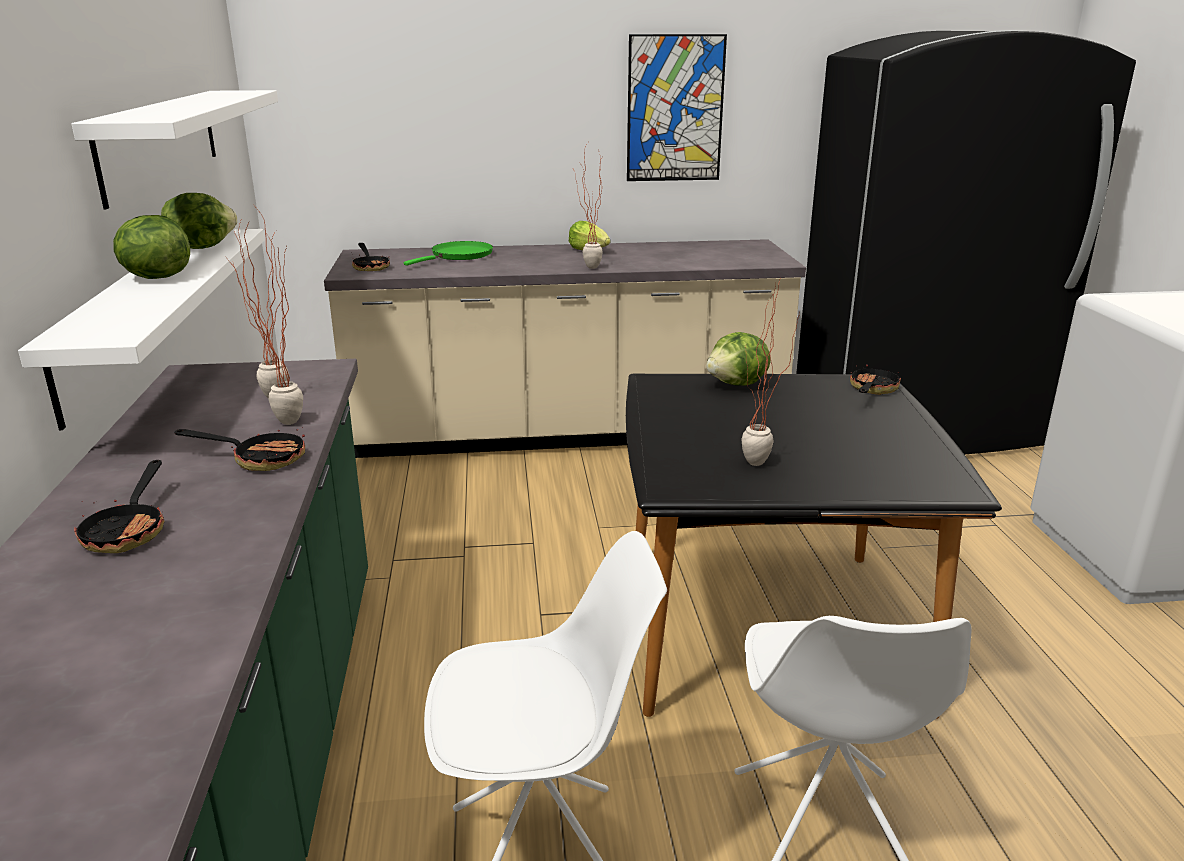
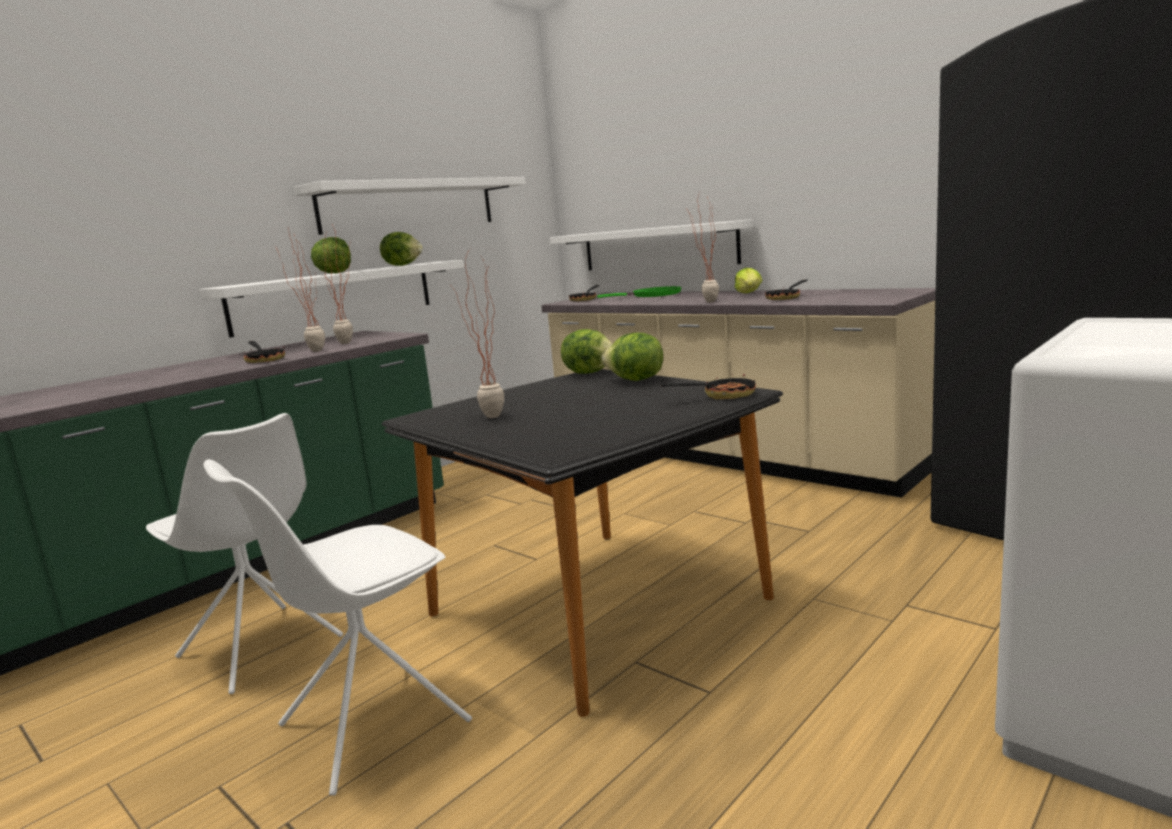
camera: 50 degrees right, 10 degrees down
frying pan [74,460,165,553] -> frying pan moved to [765,279,808,300]
picture [627,34,727,181] -> none
none -> white shelf [550,219,754,270]
none -> lettuce [561,329,613,374]

